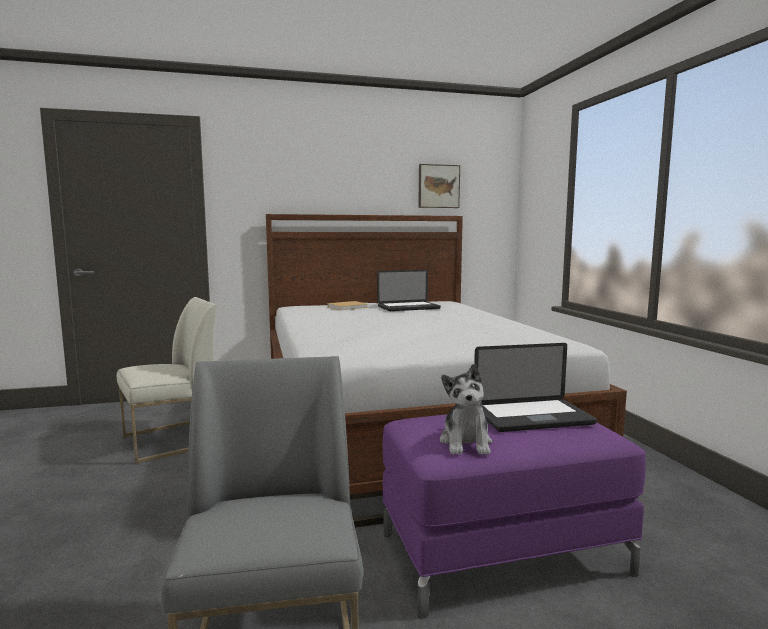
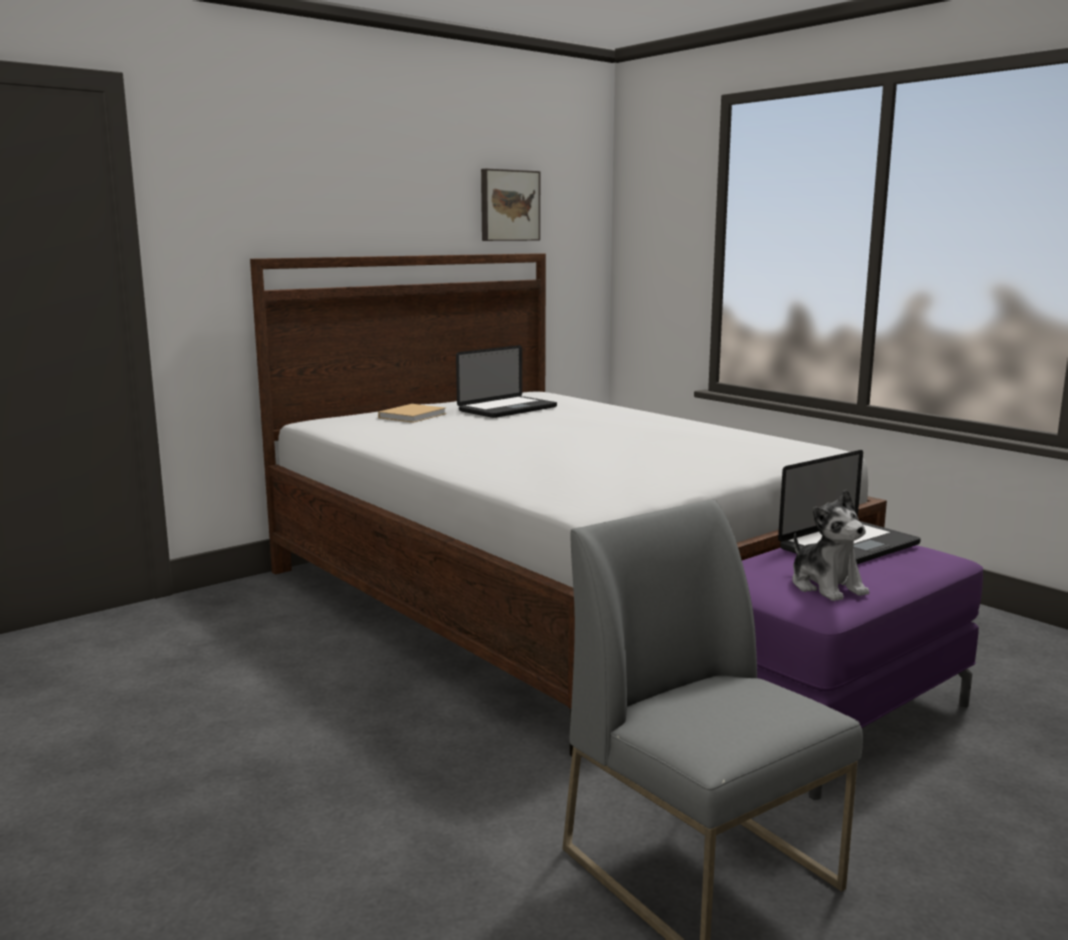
camera: 25 degrees left, 5 degrees up
white chair [117,297,217,464] -> none

